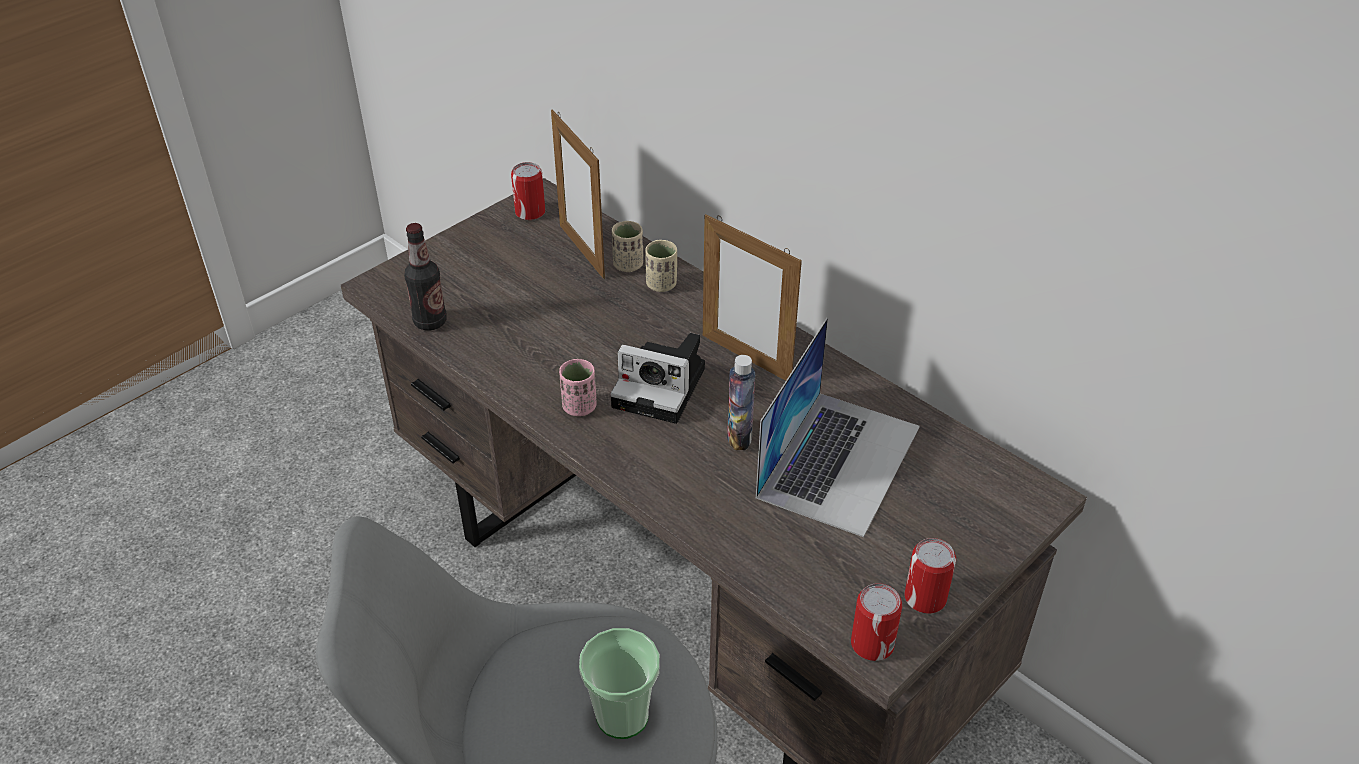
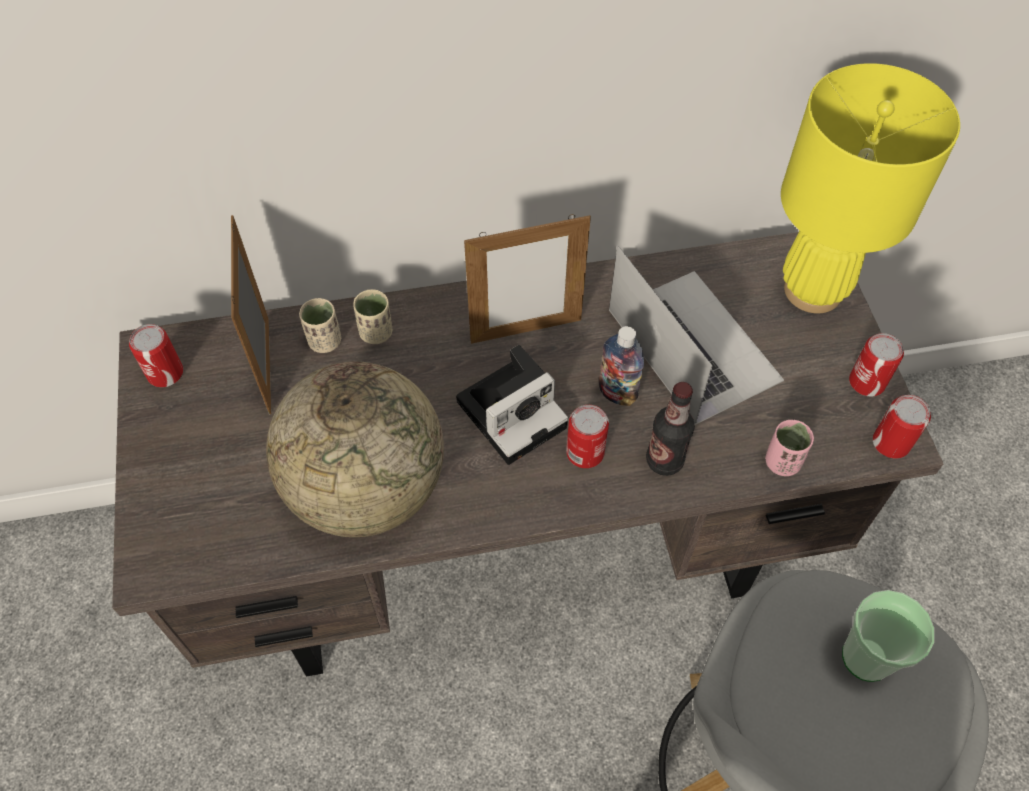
camera: 55 degrees left, 15 degrees up
bottle [404,223,447,331] -> bottle moved to [646,382,695,476]
picture frame [551,109,605,279] -> picture frame turned 75 degrees clockwise [231,215,271,415]
pink cup [559,359,597,416] -> pink cup moved to [765,420,814,476]
none -> globe [266,362,444,537]
none -> can [566,405,609,468]
none -> yellow table lamp [781,63,960,314]

